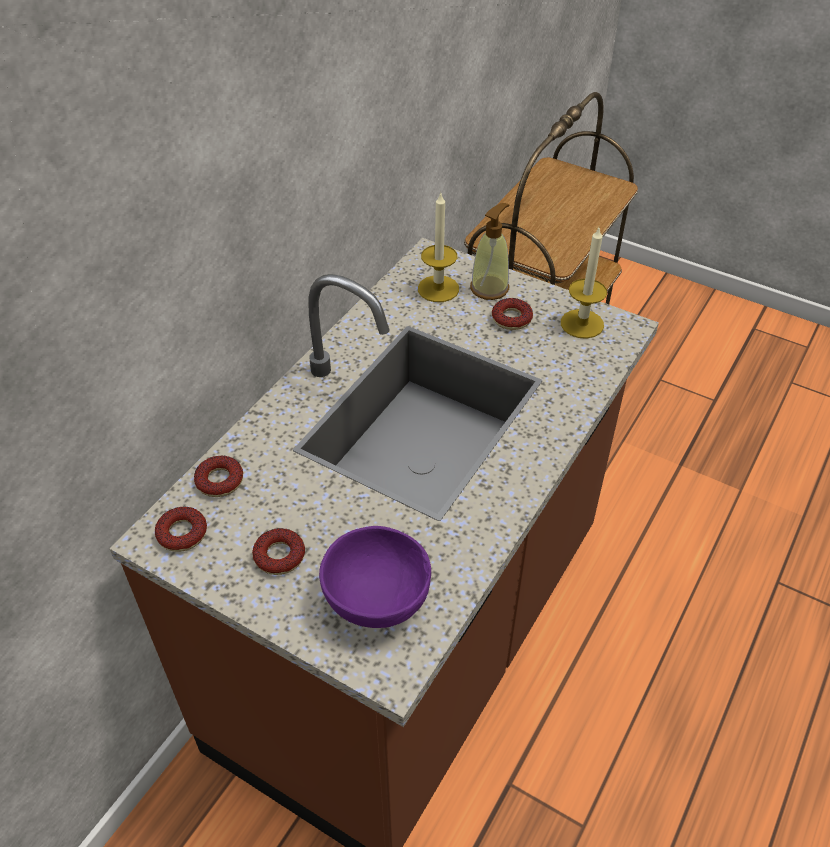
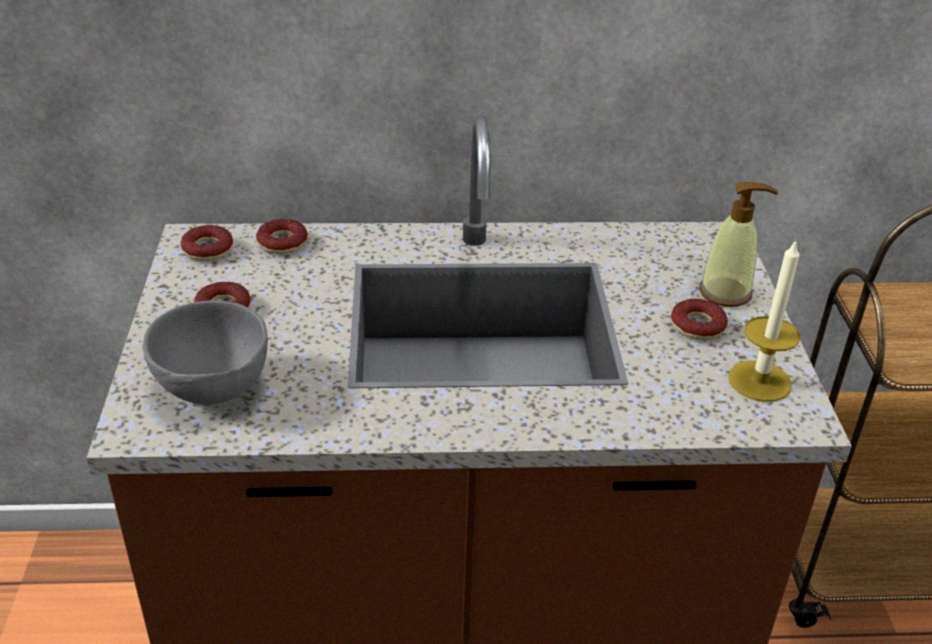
camera: 55 degrees right, 10 degrees down
purple bowl [319,526,431,628] -> grey bowl [143,300,268,405]
candle [418,193,459,302] -> none

